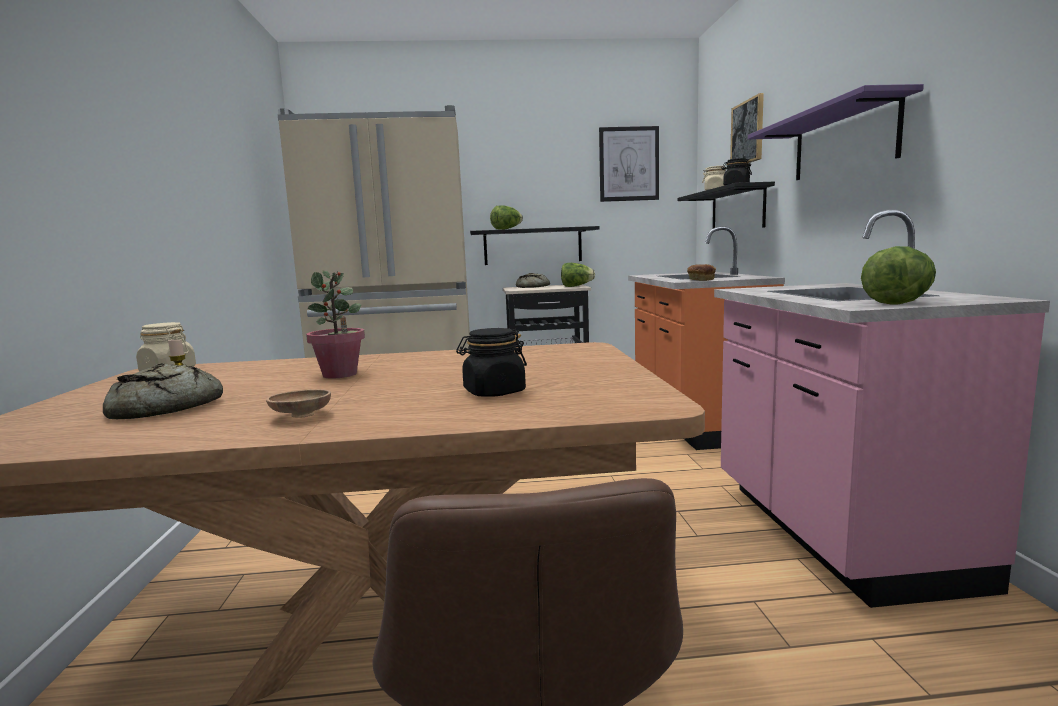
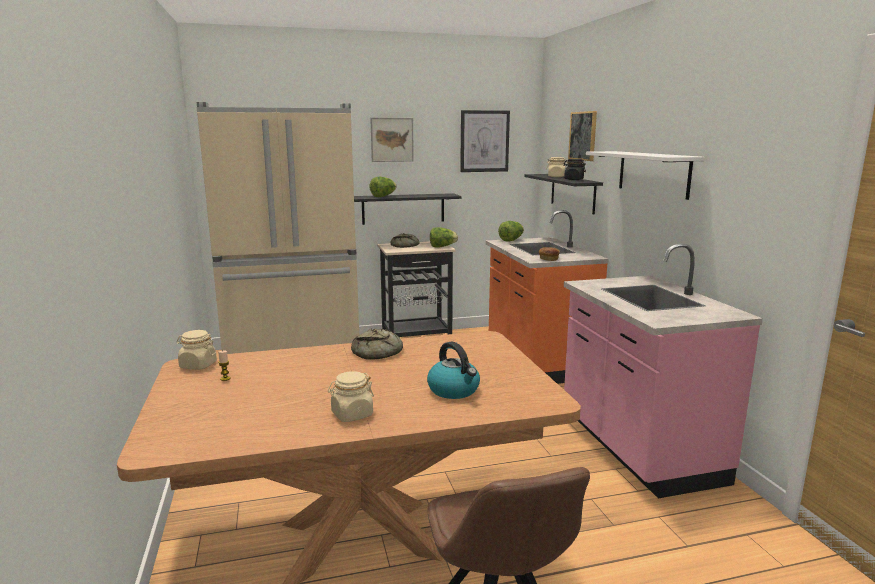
camera: 10 degrees left, 5 degrees up
bread [103,363,223,419] -> bread moved to [351,329,403,360]
brown bowl [266,389,331,418] -> beige jar [328,371,374,422]
potted plant [306,271,365,379] -> none
black jar [456,328,527,397] -> kettle [427,341,480,399]
purple shelf [748,84,924,180] -> white shelf [586,151,705,200]
lettuce [861,246,936,304] -> lettuce moved to [498,221,524,242]
none -> picture [370,118,414,162]

